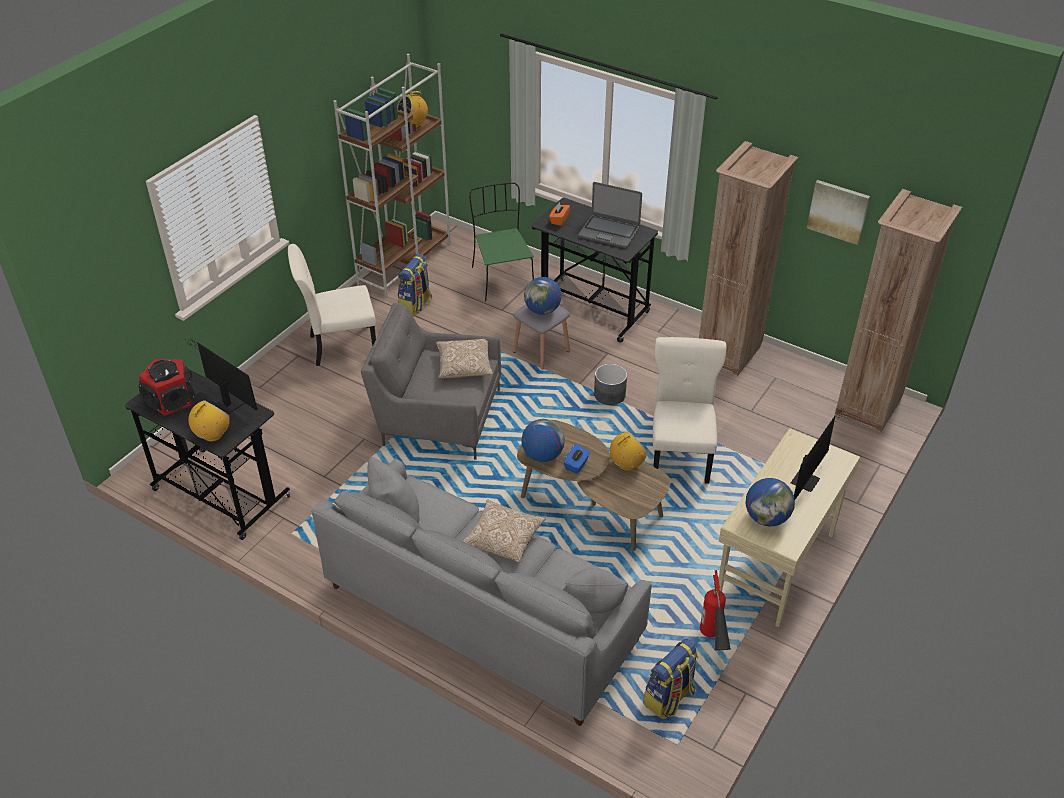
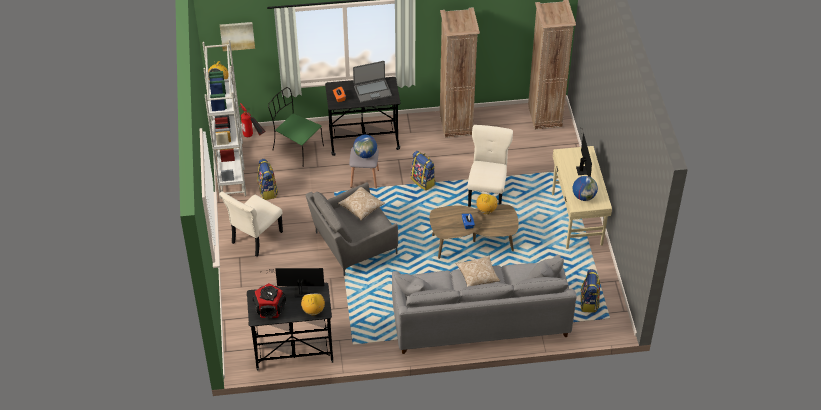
camera: 40 degrees left, 5 degrees up
brown bookcase [333,54,451,298] -> white bookcase [202,40,246,199]
globe [521,419,565,462] -> none
grey planter [594,364,627,405] -> backpack [411,151,436,191]
beige chair [653,337,726,484] -> beige chair turned 45 degrees clockwise [468,125,513,207]
fire extinguisher [700,570,731,650] -> fire extinguisher moved to [240,103,265,137]
picture [807,180,870,245] -> picture moved to [220,22,255,51]

